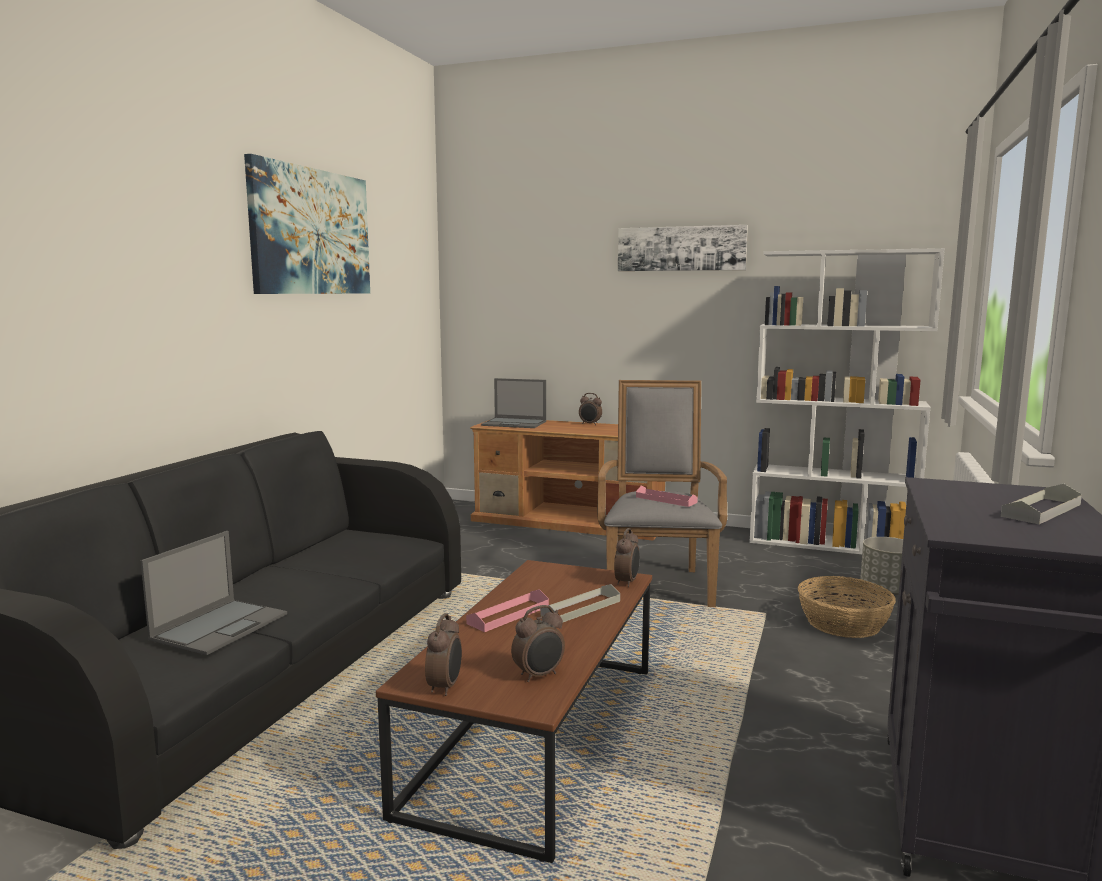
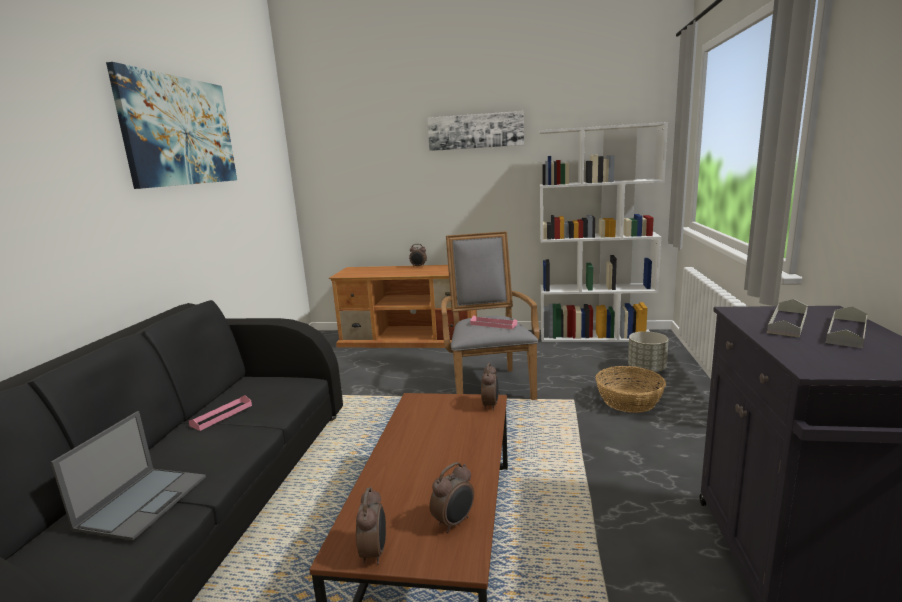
camera: 10 degrees left, 5 degrees up
pink tray [466,589,549,632] -> pink tray moved to [189,395,252,431]
laptop [481,378,546,428] -> none
grey tray [540,584,620,622] -> grey tray moved to [767,299,808,337]

